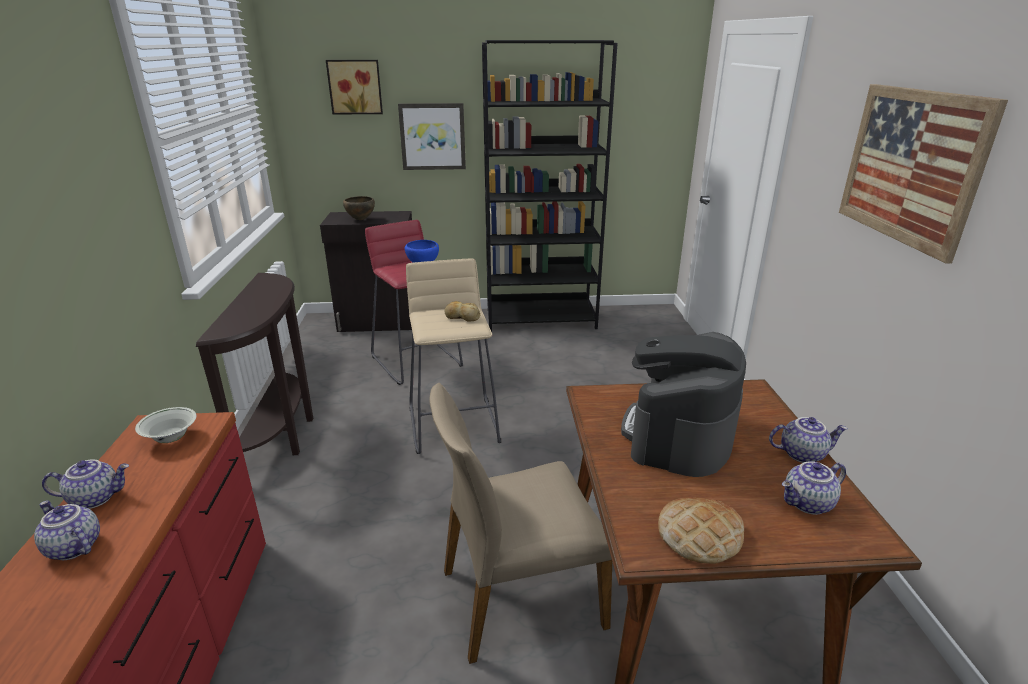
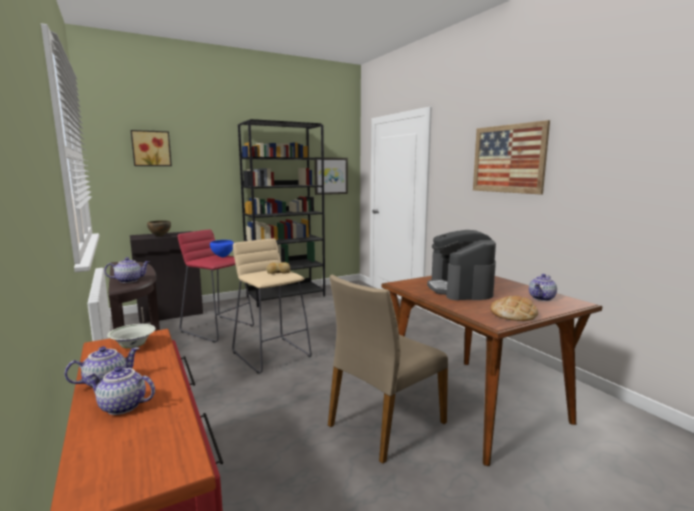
camera: 25 degrees left, 15 degrees down
picture [398,103,466,170] -> picture moved to [314,157,348,195]
teapot [769,417,848,463] -> teapot moved to [104,257,149,283]

